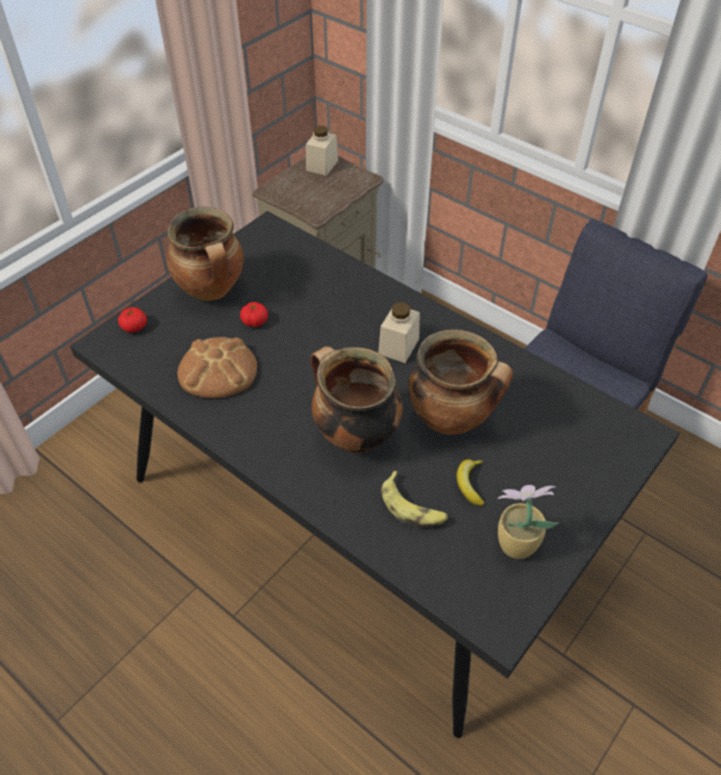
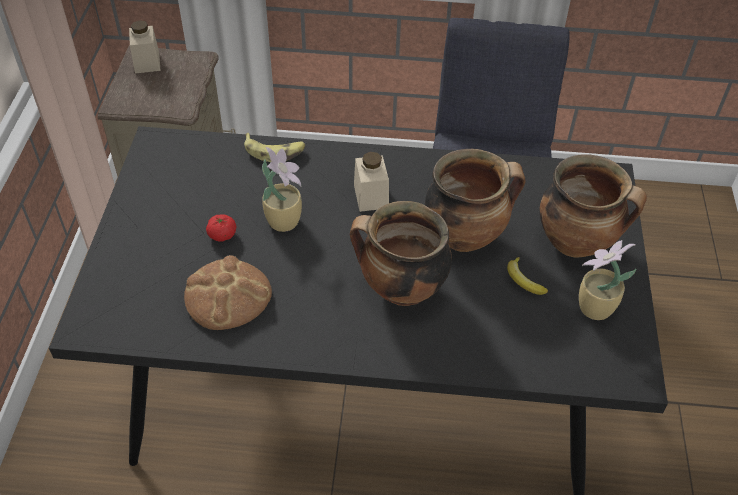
camera: 35 degrees left, 0 degrees up
tomato [118,307,147,333] -> none
cooking pot [167,207,244,301] -> cooking pot moved to [540,154,647,258]
banana [381,471,448,528] -> banana moved to [244,133,305,162]
none -> potted plant [262,147,302,232]

